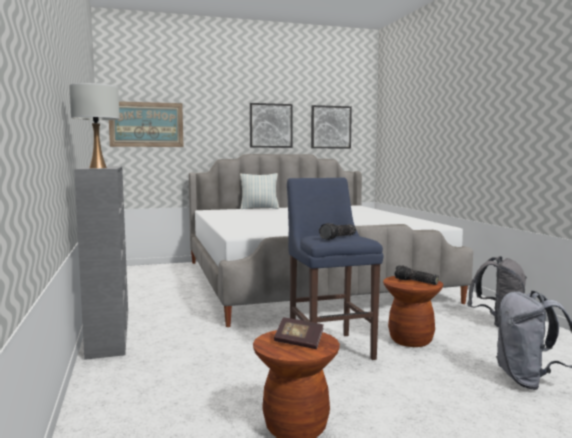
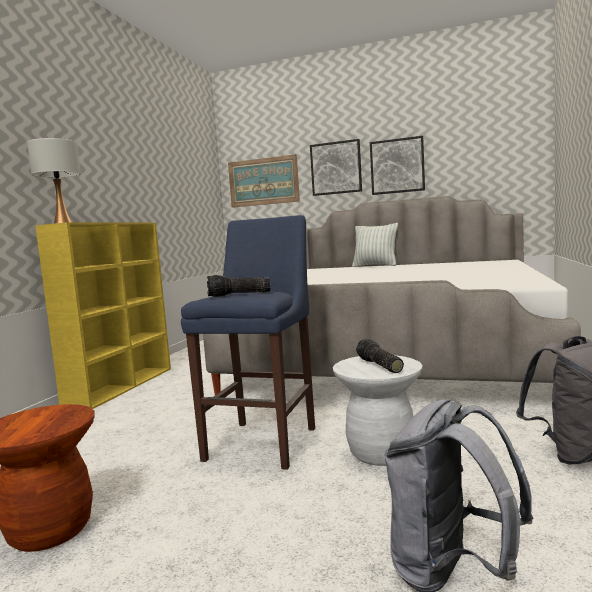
camera: 35 degrees right, 0 degrees up
grey bookcase [74,166,128,360] -> yellow bookcase [35,222,171,409]
book [274,317,324,349] -> none
picture [311,105,352,148] -> picture moved to [310,139,362,196]
brown stool [383,276,443,347] -> white stool [333,355,423,466]

